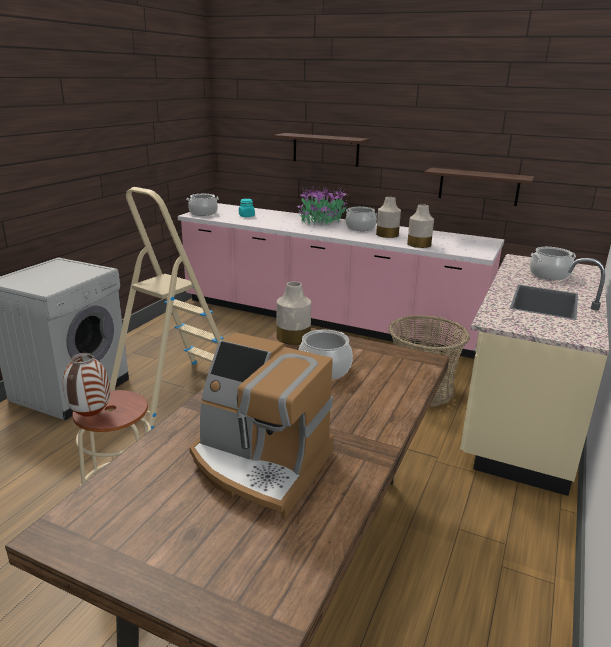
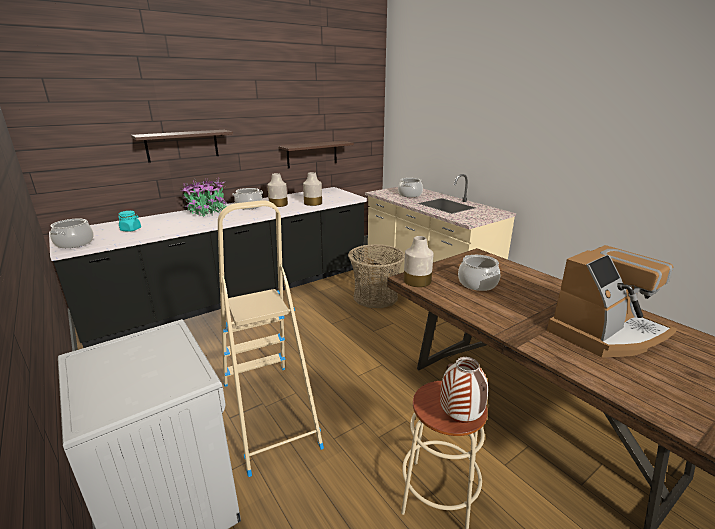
camera: 60 degrees left, 0 degrees up
pink counter [178,203,504,359] -> black counter [49,187,367,348]

